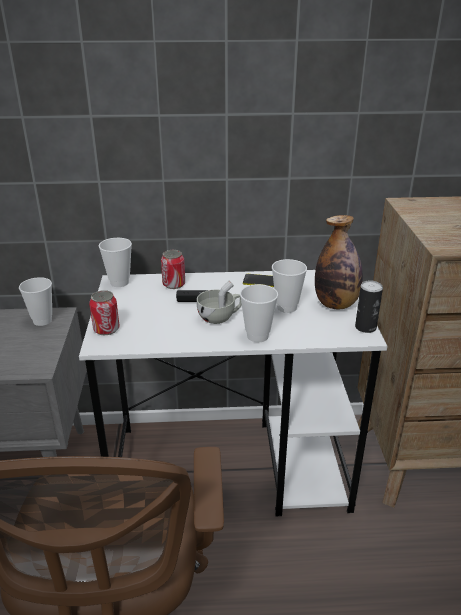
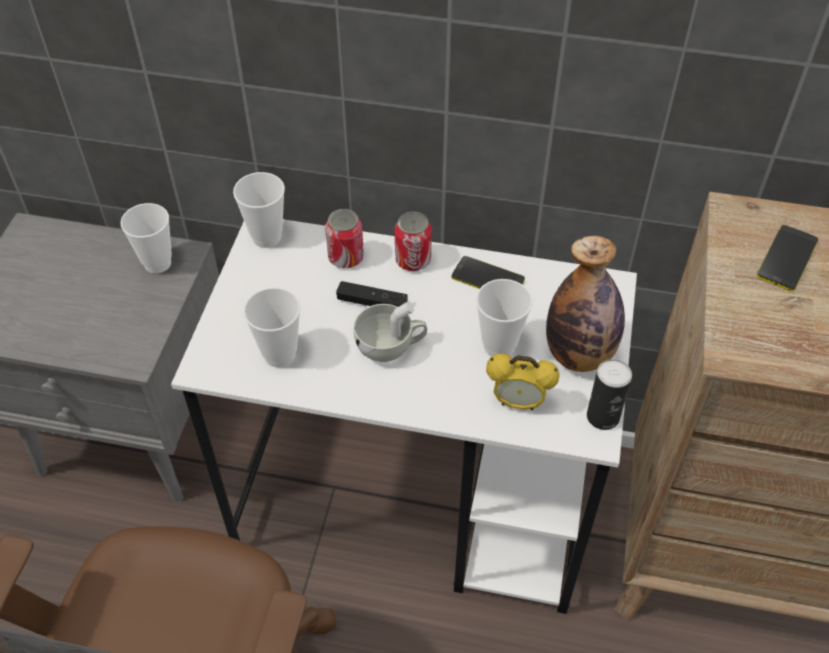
camera: 15 degrees right, 20 degrees up
can [89,290,119,335] -> can moved to [395,212,432,271]
cup [240,284,278,342] -> cup moved to [243,287,301,367]
none -> alarm clock [486,354,560,410]
none -> phone [757,225,818,291]

